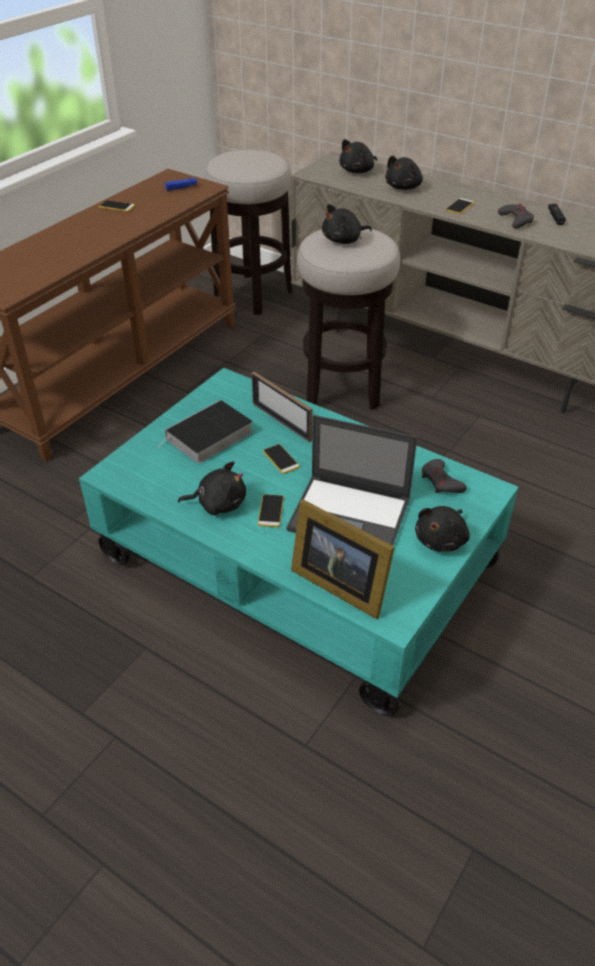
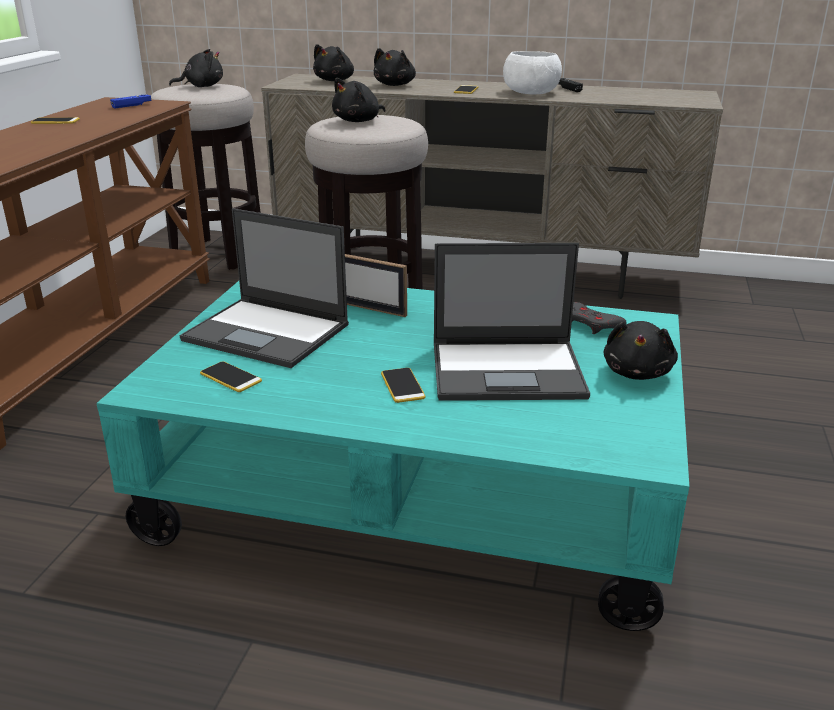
camera: 20 degrees left, 15 degrees down
book [158,400,253,464] -> laptop [180,208,349,368]
black plush toy [178,461,246,515] -> black plush toy moved to [169,49,223,87]
phone [263,444,300,474] -> phone moved to [200,361,262,392]
picture frame [291,499,395,619] -> none
grey game controller [498,204,534,229] -> white bowl [503,51,562,95]

